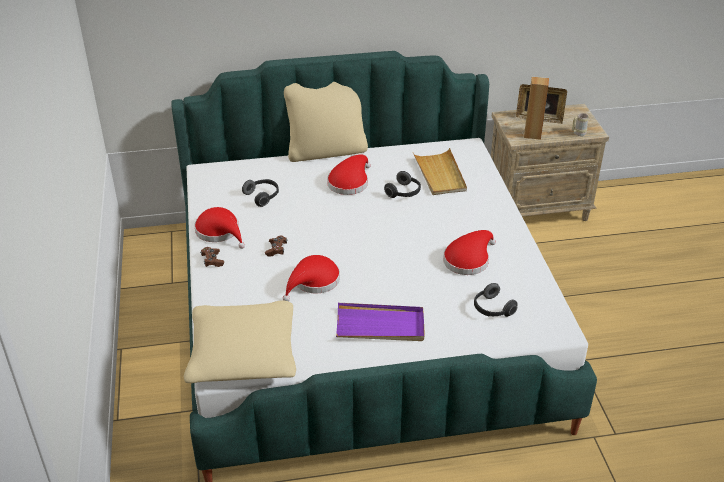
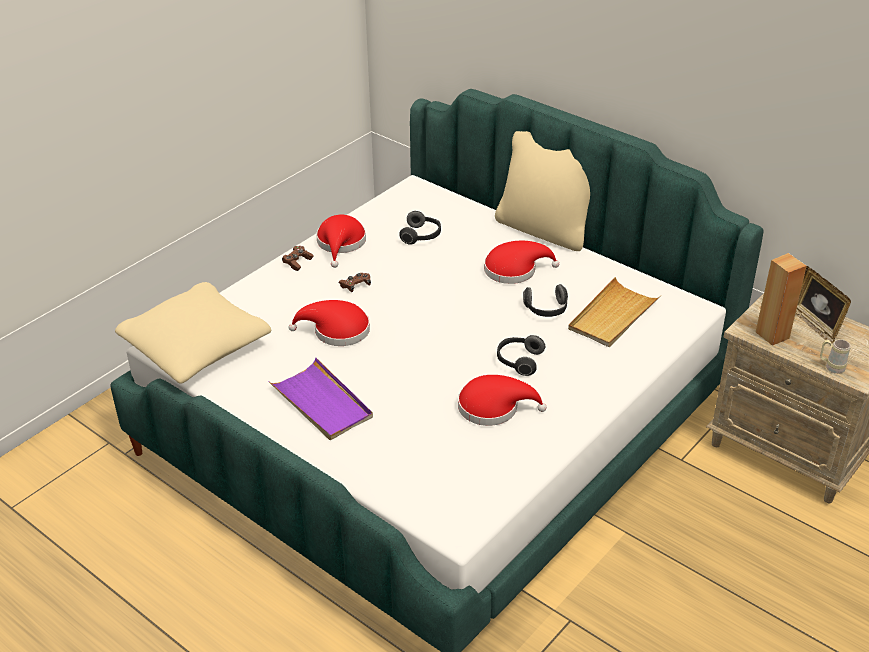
camera: 50 degrees right, 0 degrees up
headphones [474,283,517,317] -> headphones moved to [497,335,545,376]

